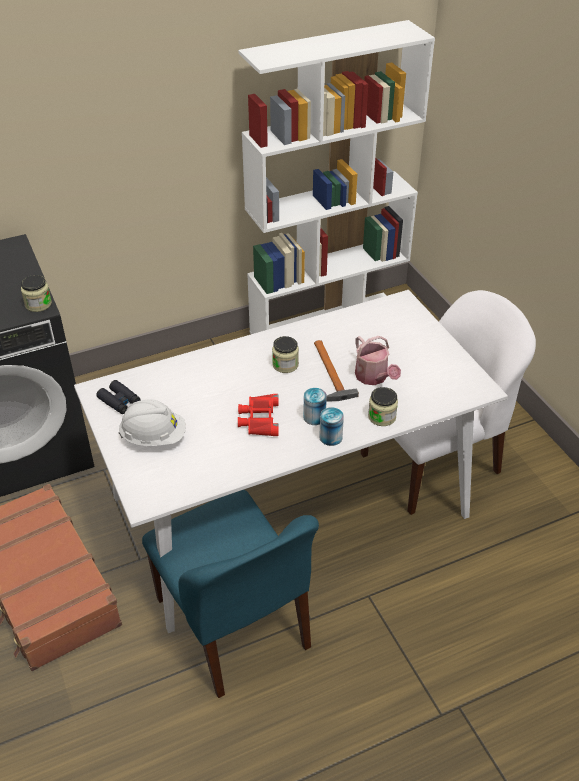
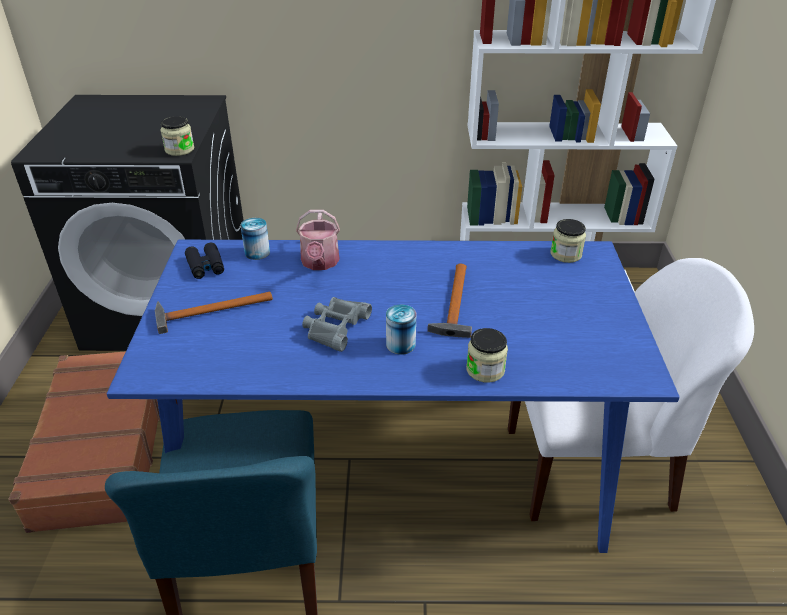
camera: 25 degrees right, 5 degrees down
white dining table [74,290,508,633] -> blue dining table [107,240,680,553]
white hard hat [118,399,186,446] -> hammer [155,291,273,334]
red binoculars [238,394,279,436] -> grey binoculars [302,297,372,352]
jar [272,336,299,373] -> jar moved to [551,219,586,263]
can [319,407,344,446] -> can moved to [241,218,270,260]
watering can [355,336,401,385] -> watering can moved to [296,210,340,270]

